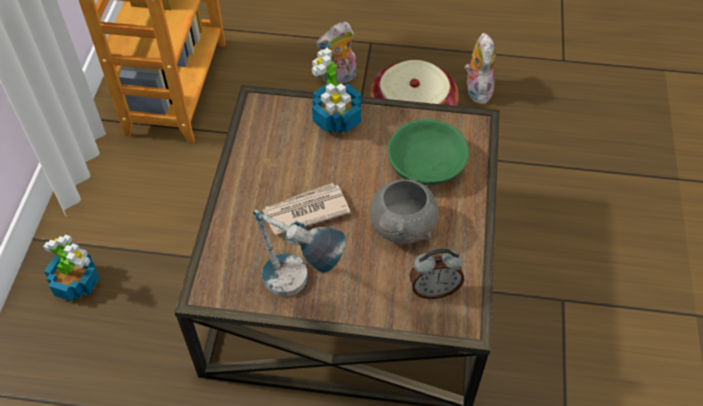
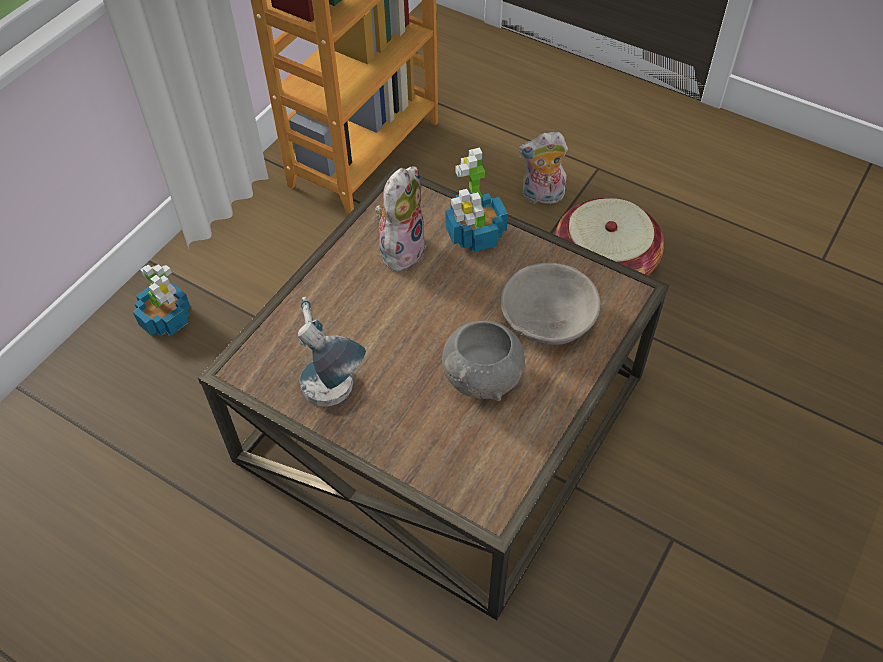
camera: 25 degrees right, 0 degrees up
newspaper [262,183,351,235] -> none
green bowl [387,119,469,185] -> grey bowl [501,263,600,345]
alarm clock [409,249,464,299] -> none
plush toy [465,33,496,104] -> plush toy moved to [375,166,426,272]

